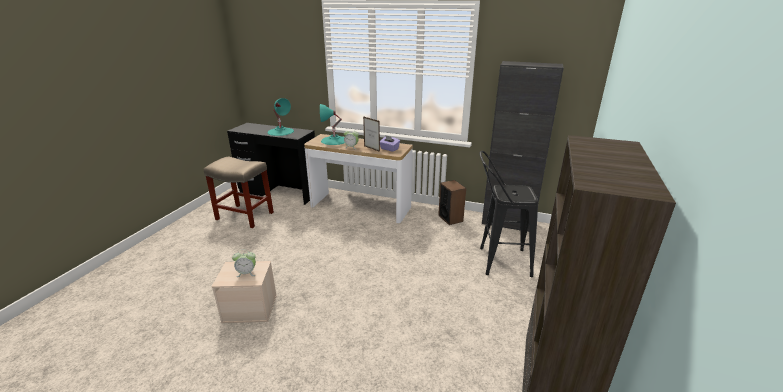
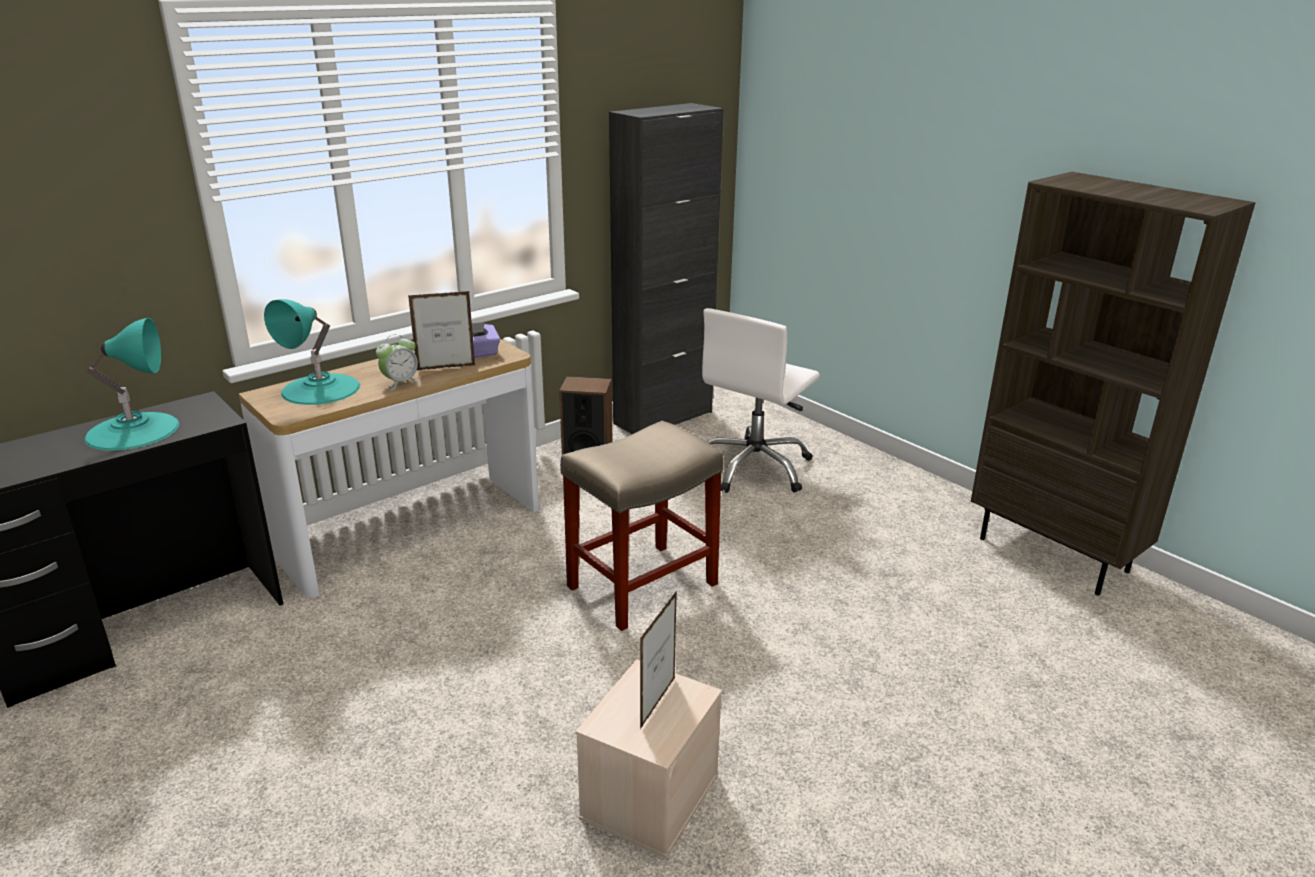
camera: 60 degrees left, 0 degrees up
beige stool [204,157,274,228] -> beige stool moved to [560,421,723,631]
alarm clock [232,249,256,277] -> picture frame [640,591,677,729]
black stool [480,151,538,277] -> white office chair [702,308,820,493]

